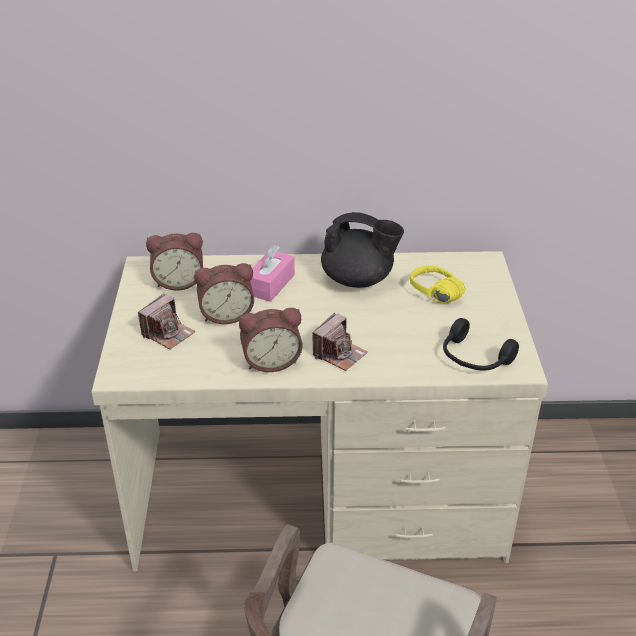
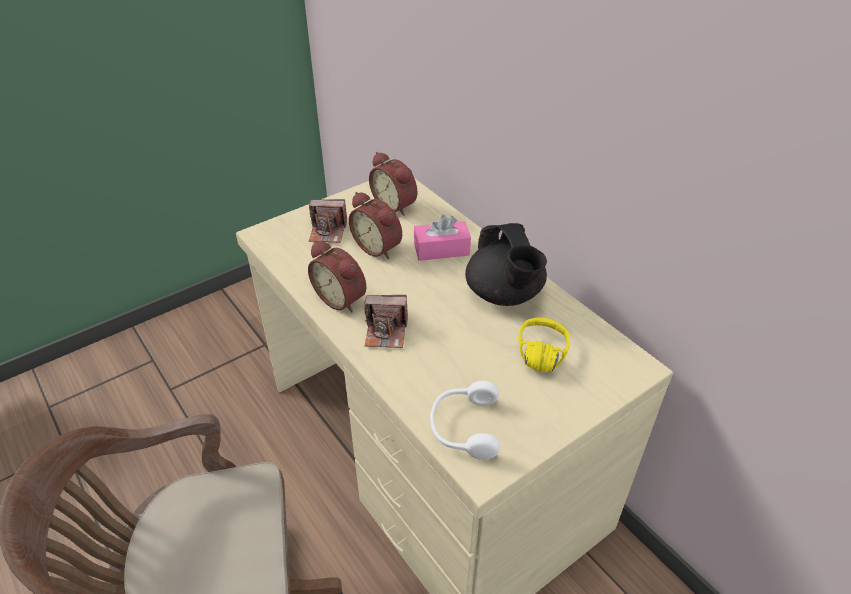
camera: 55 degrees right, 5 degrees up
black headphones [443,318,519,371] -> white headphones [430,381,500,460]

